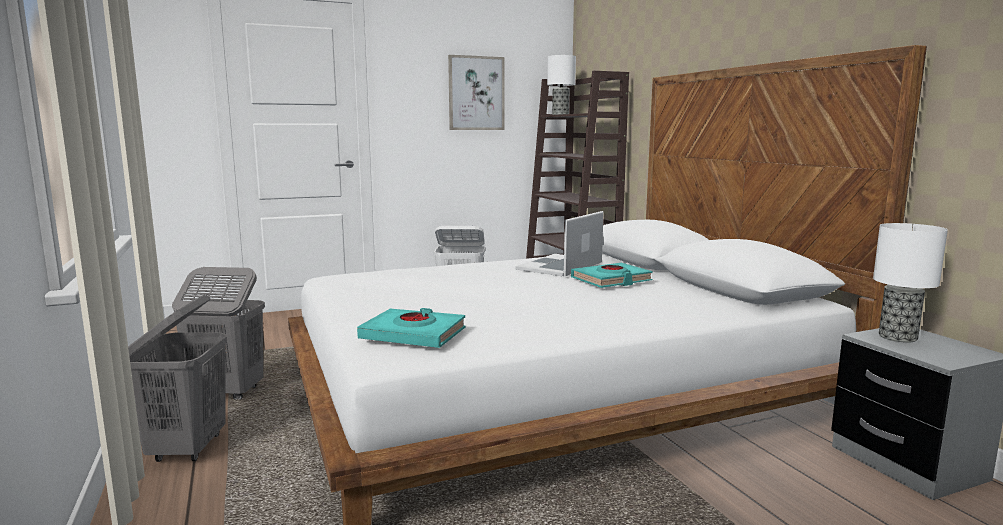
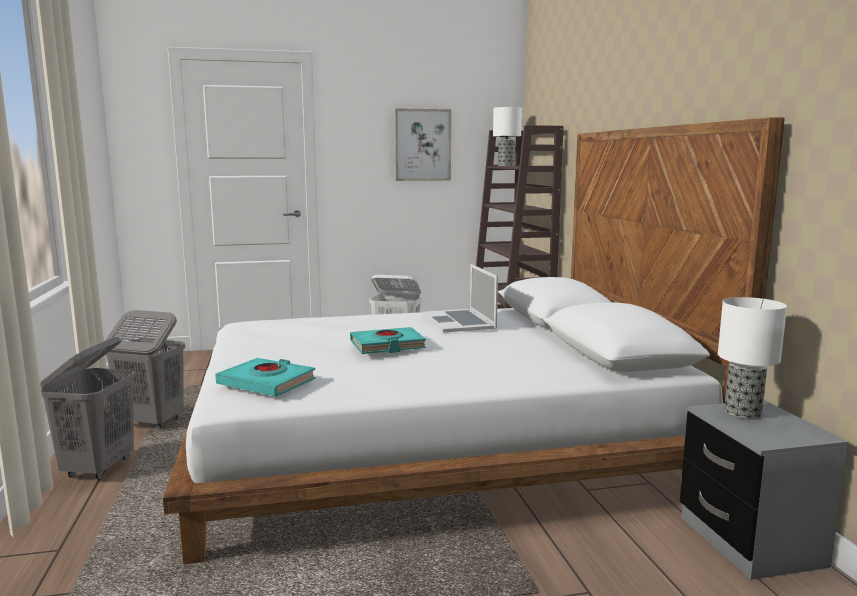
camera: 10 degrees right, 0 degrees up
laptop [515,211,604,277] -> laptop turned 60 degrees counterclockwise [422,264,498,333]
turquoise book [571,263,653,288] -> turquoise book moved to [350,327,426,354]

